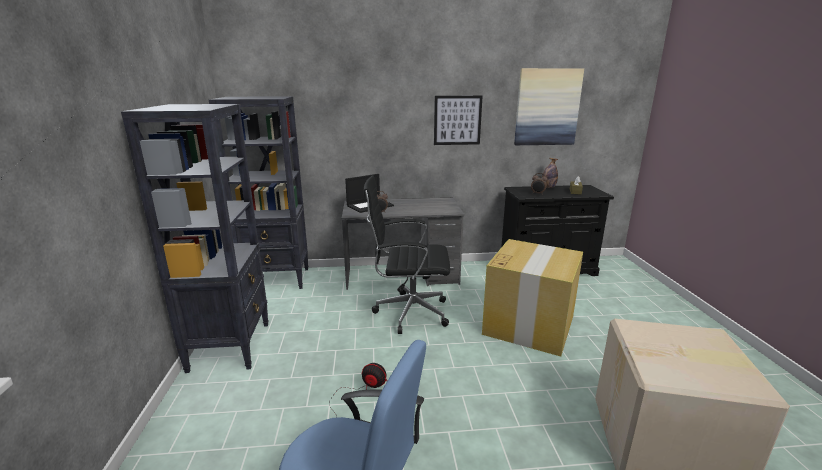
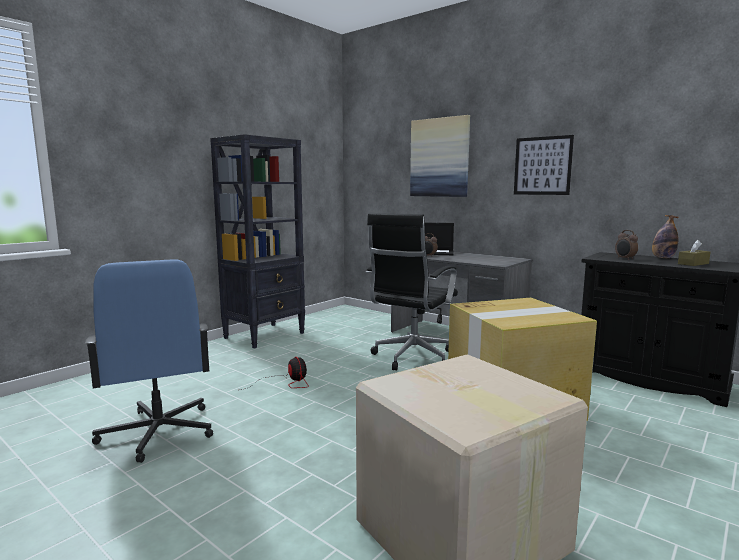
camera: 45 degrees right, 10 degrees down
black bookcase [209,96,309,289] -> none
black office chair [364,175,450,334] -> black office chair turned 105 degrees counterclockwise [366,213,458,371]
picture [514,68,584,145] -> picture moved to [410,115,470,197]

